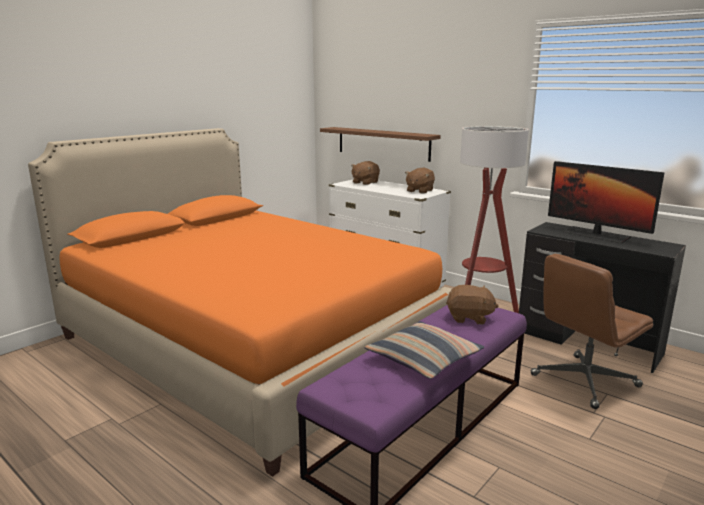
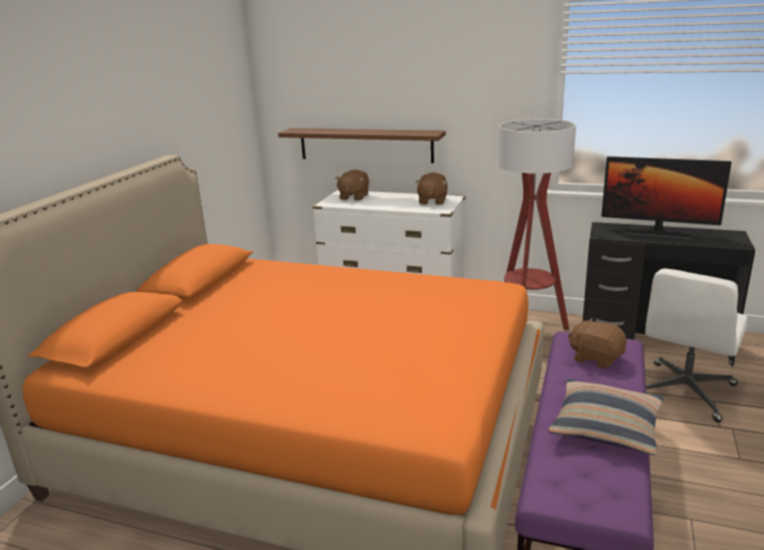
camera: 20 degrees left, 5 degrees up
brown plush toy [446,285,499,324] -> brown plush toy turned 135 degrees counterclockwise [568,318,627,369]
brown office chair [530,254,653,409] -> white office chair [645,269,748,423]

